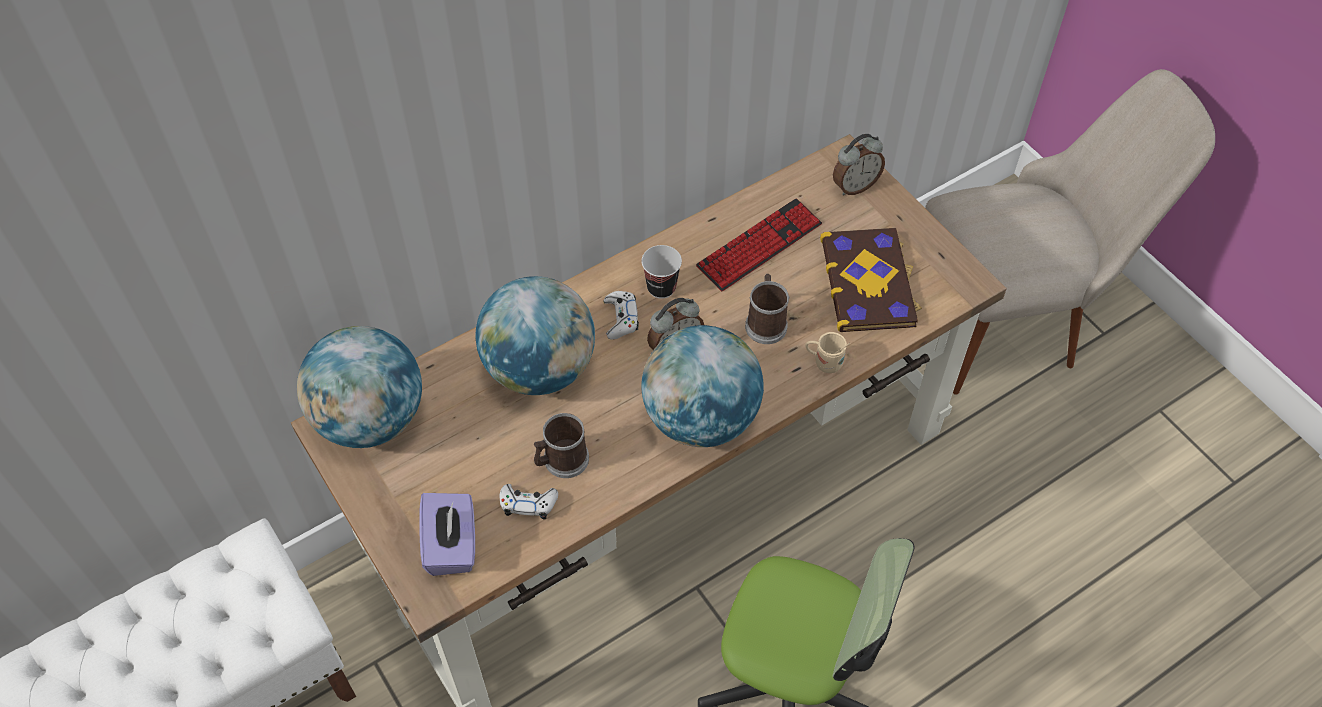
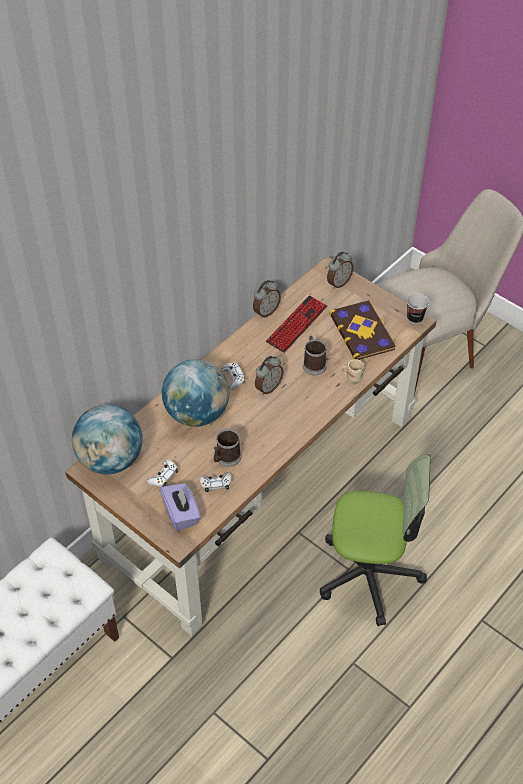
camera: 15 degrees left, 5 degrees down
cup [641,245,682,299] -> cup moved to [407,293,429,324]
globe [642,325,764,447] -> none
none -> white game controller [147,460,178,487]
none -> alarm clock [253,280,281,318]

